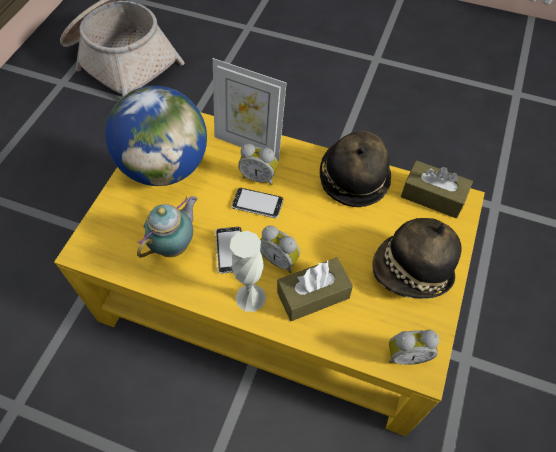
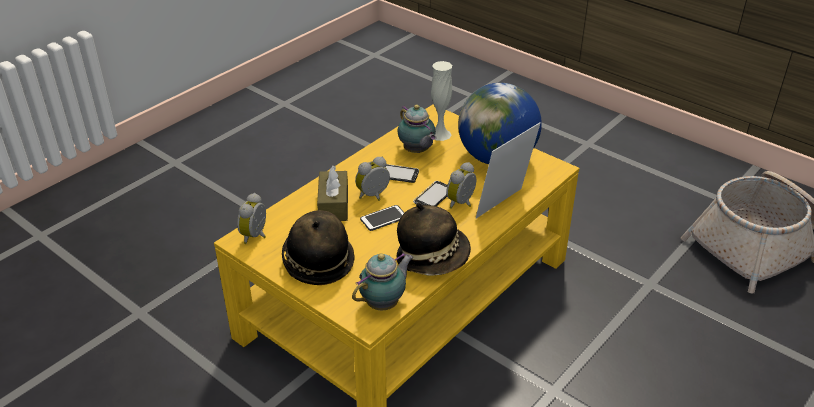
camera: 110 degrees right, 20 degrees down
white vase [230,231,266,312] -> white vase moved to [431,61,452,141]
brown tissue box [401,160,473,218] -> teapot [352,253,413,310]
none -> phone [360,205,405,231]

